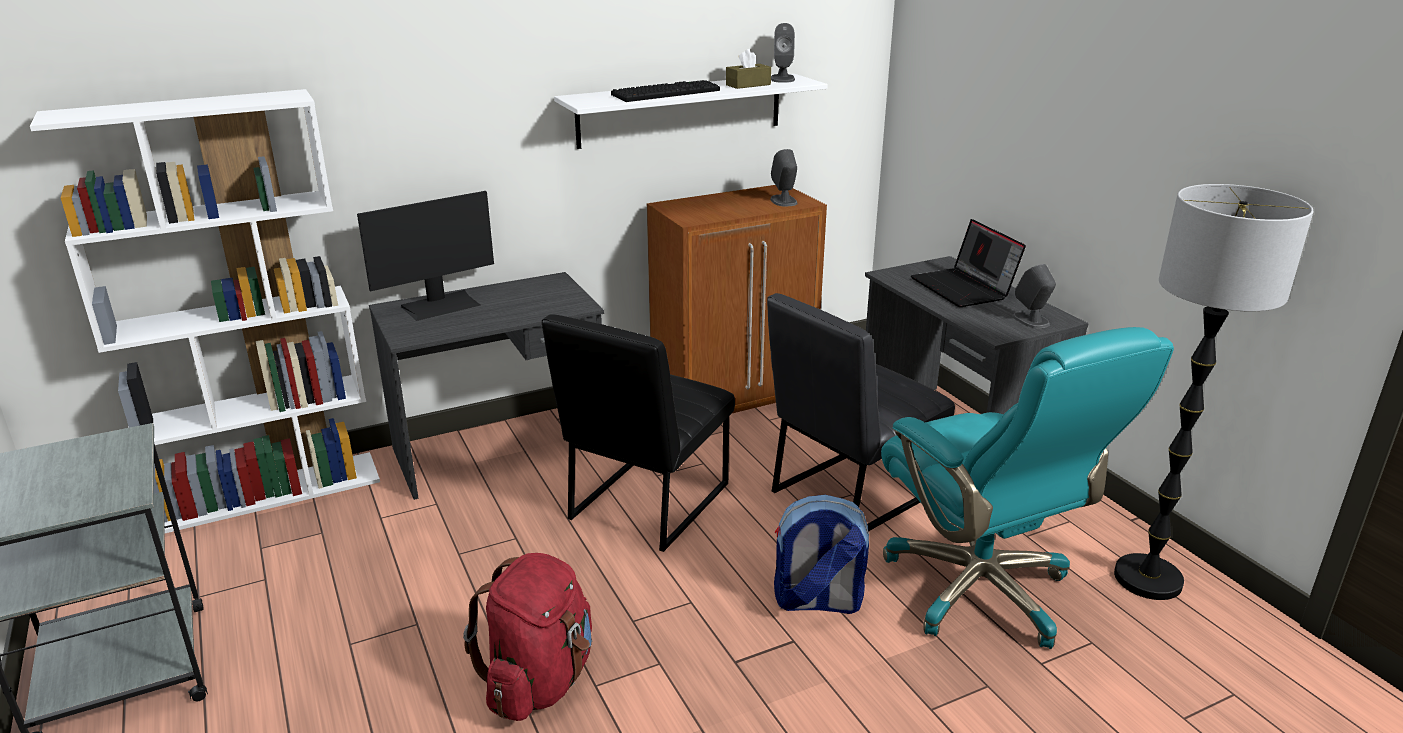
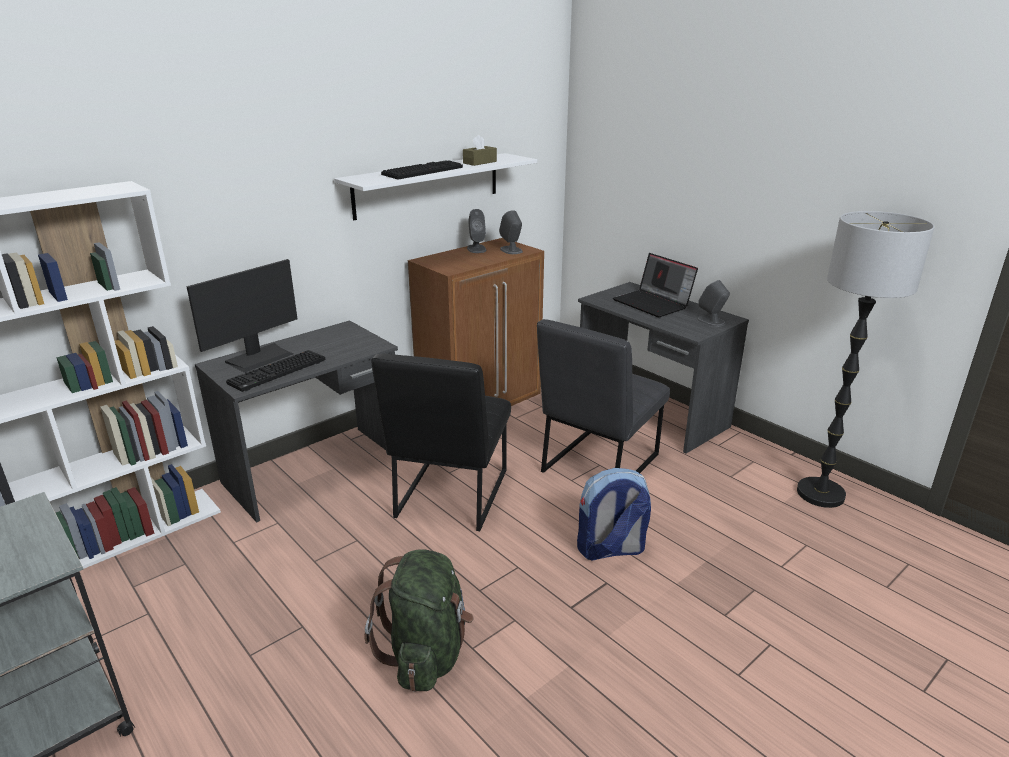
camera: 15 degrees left, 0 degrees up
red backpack [463,553,592,721] -> green backpack [364,549,474,691]
grey speaker [771,23,795,83] -> grey speaker moved to [467,209,486,253]
turquoise office chair [881,327,1174,649] -> none
none -> keyboard [226,350,326,392]

